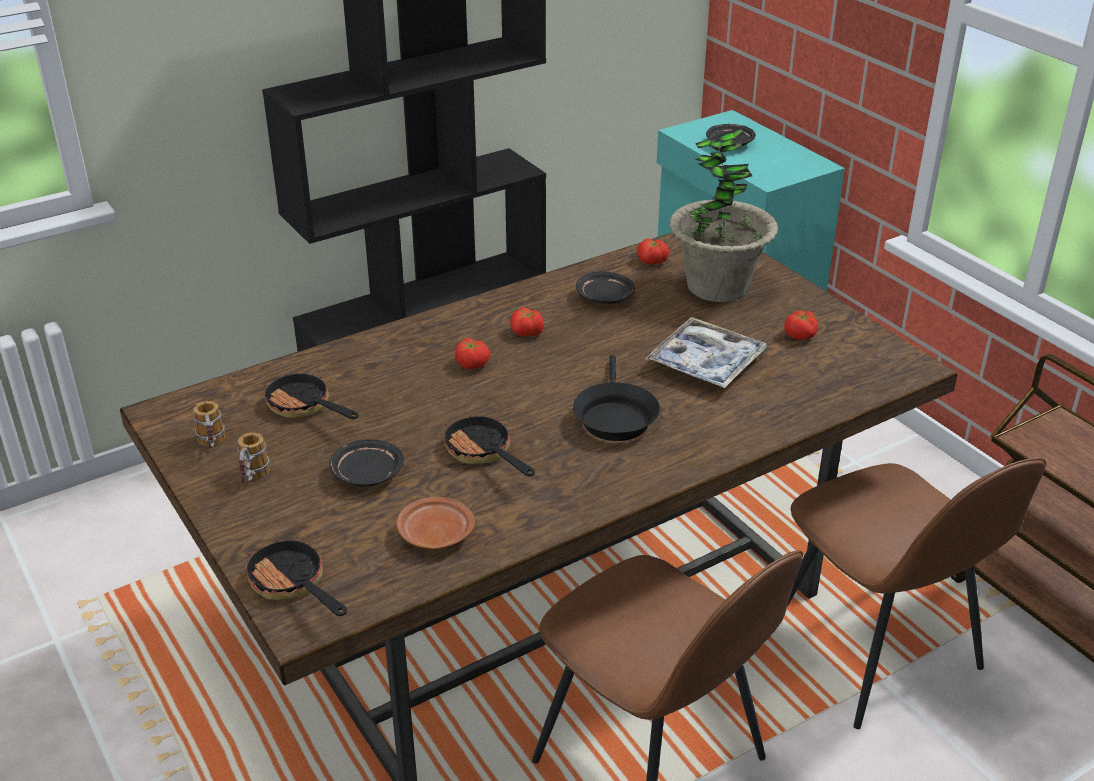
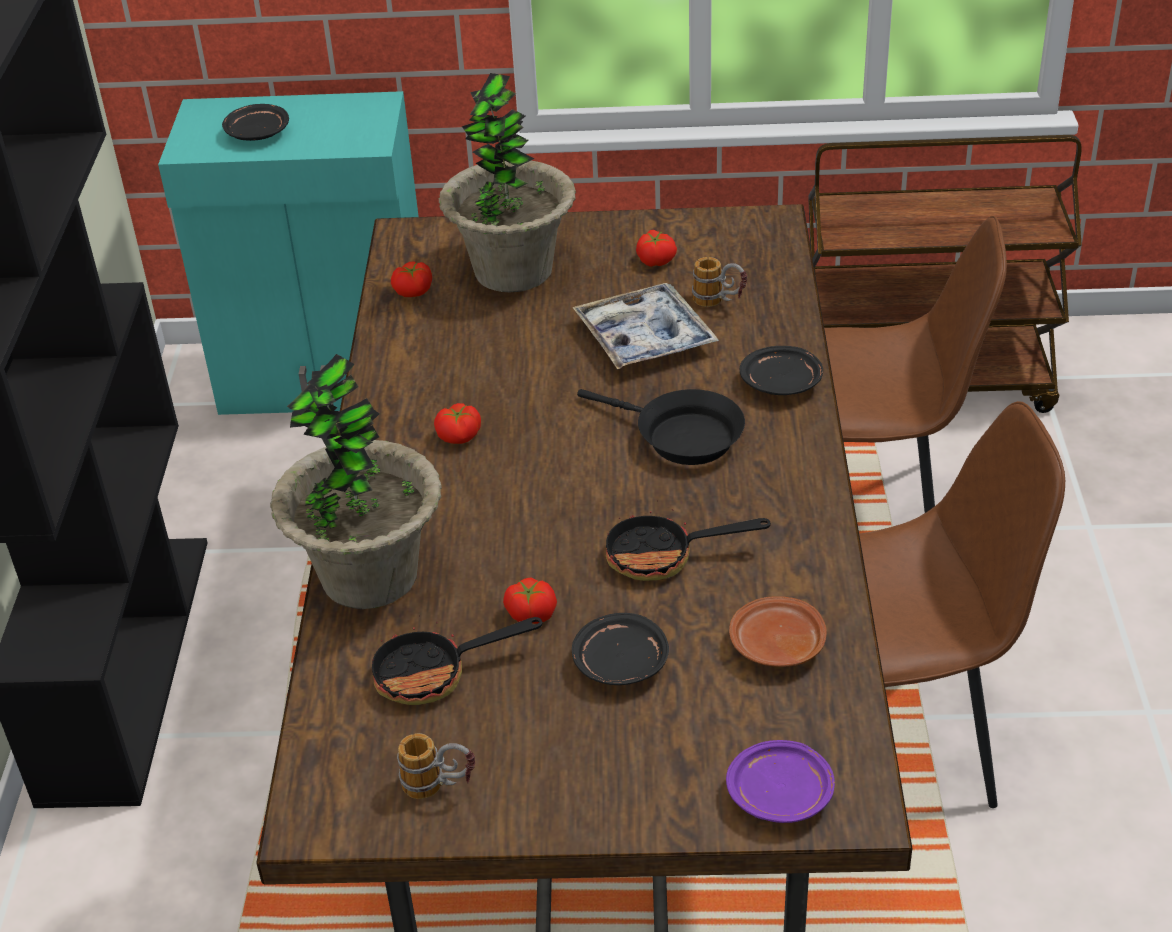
camera: 55 degrees left, 5 degrees up
mug [237,433,270,483] -> mug moved to [692,257,747,307]
frying pan [242,537,347,616] -> purple plate [726,740,835,823]
tomato [455,338,490,370] -> tomato moved to [503,578,557,624]
black plate [576,271,635,304] -> black plate moved to [740,346,823,395]
none -> potted plant [270,354,442,609]

